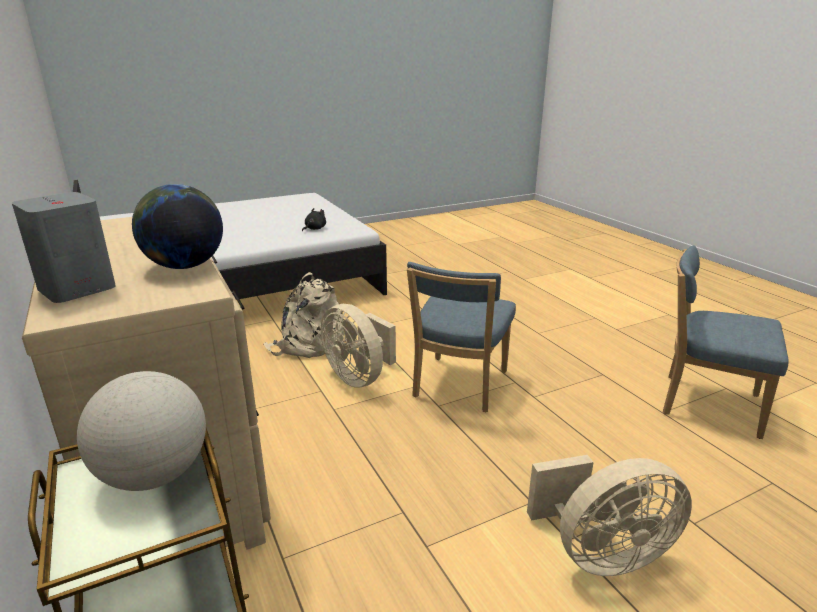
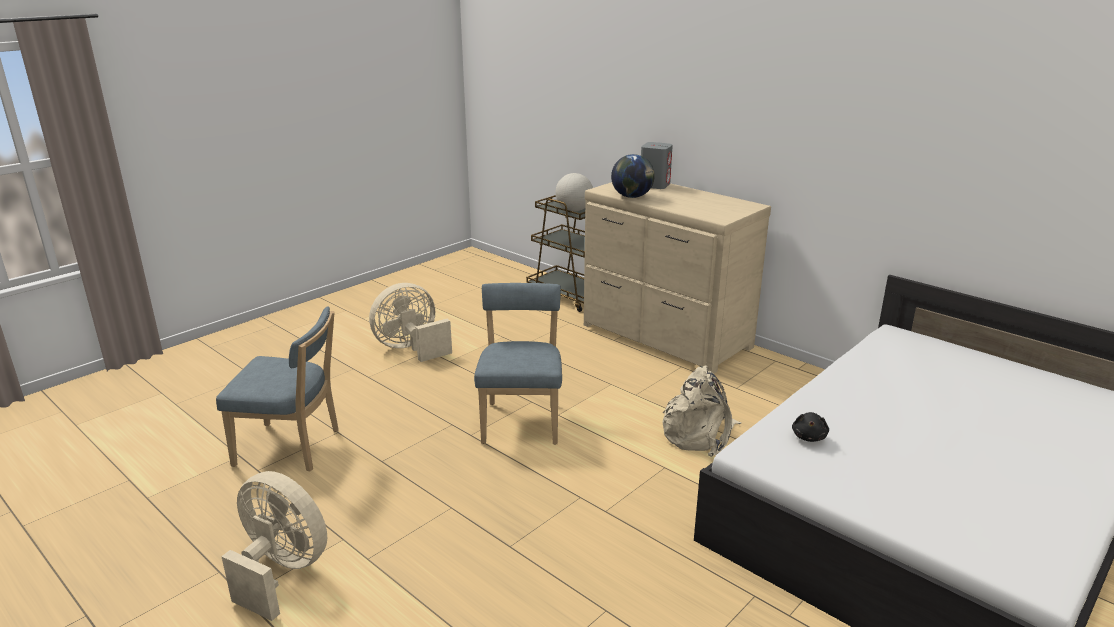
camera: 160 degrees right, 0 degrees up
beige fan [321,304,396,388] -> beige fan moved to [221,471,327,621]

